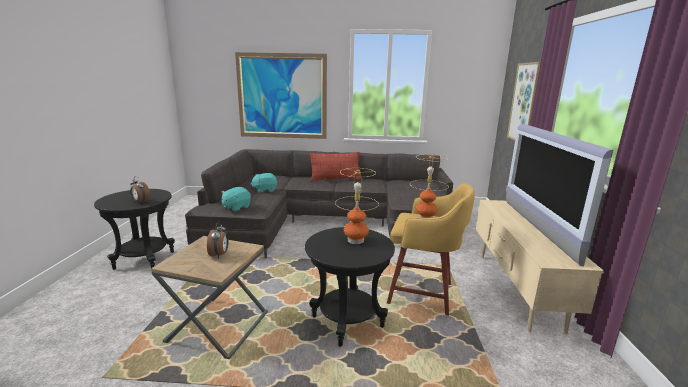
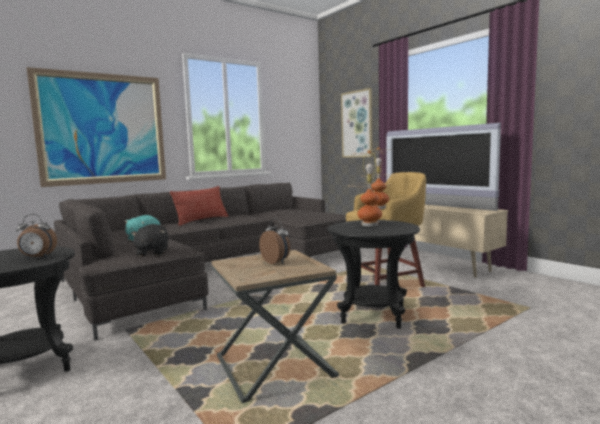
camera: 40 degrees left, 10 degrees down
turquoise plush toy [221,187,251,212] -> black plush toy [131,224,168,256]

